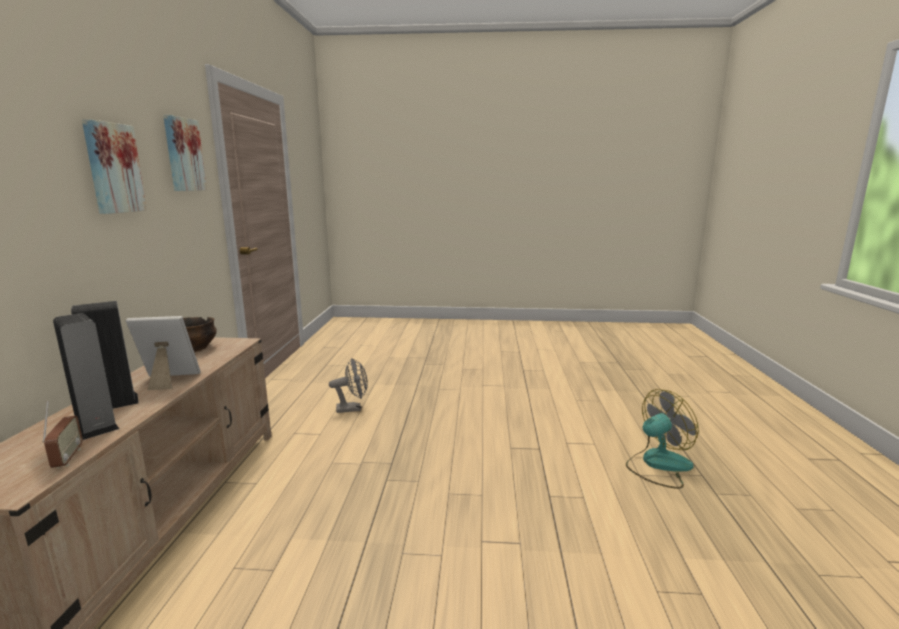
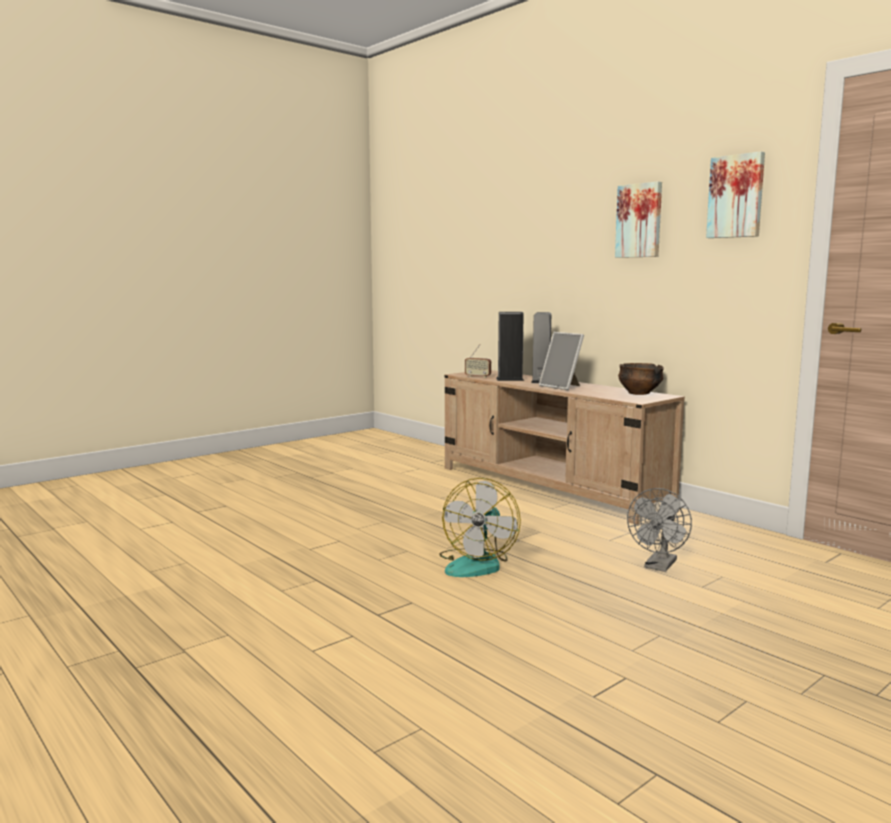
camera: 135 degrees right, 5 degrees down
picture frame [126,316,200,390] -> picture frame turned 105 degrees clockwise [539,332,584,390]
fan [626,389,699,489] -> fan moved to [439,478,521,577]

